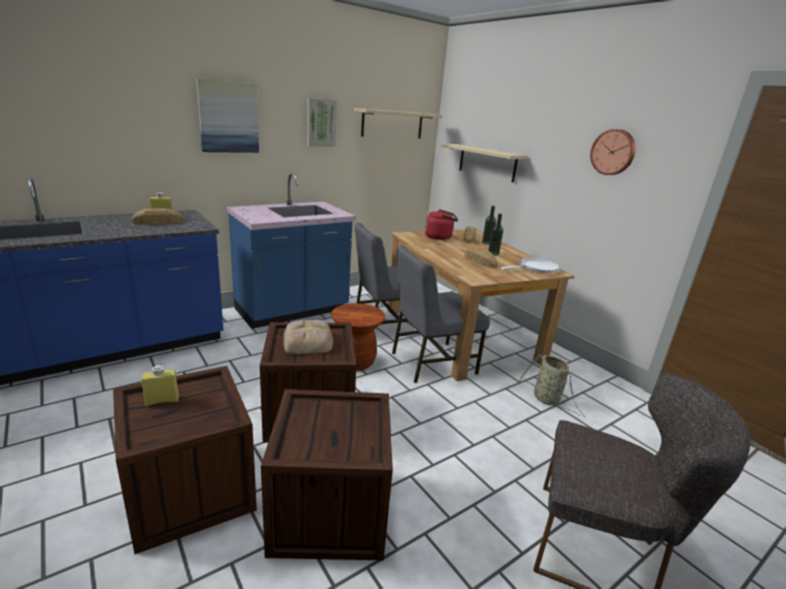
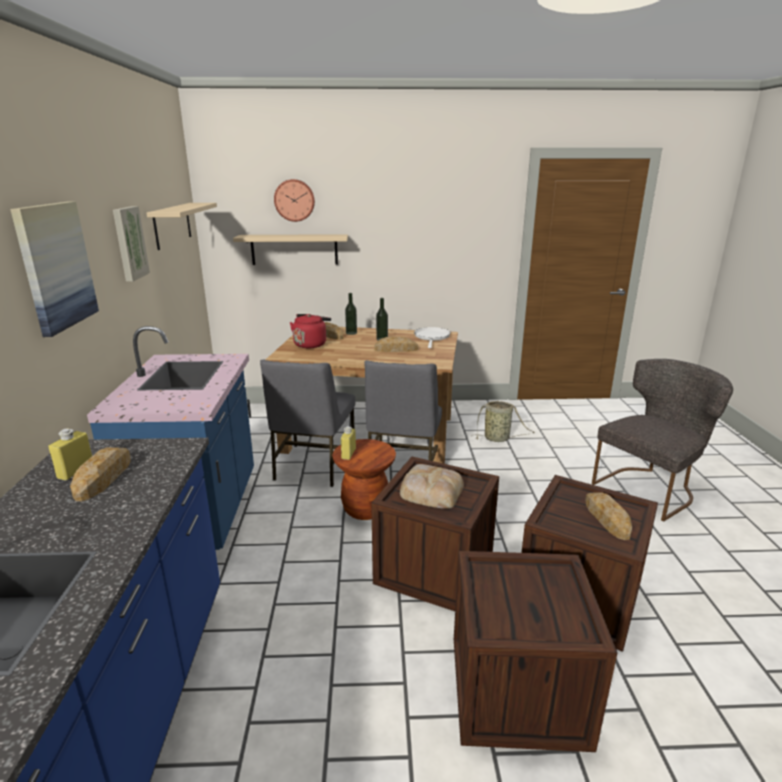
camera: 55 degrees left, 0 degrees up
yellow bottle [141,365,179,406] -> yellow bottle moved to [341,426,356,460]
wall clock [590,129,636,175] -> wall clock moved to [274,179,315,222]
none -> bread [585,492,632,540]

